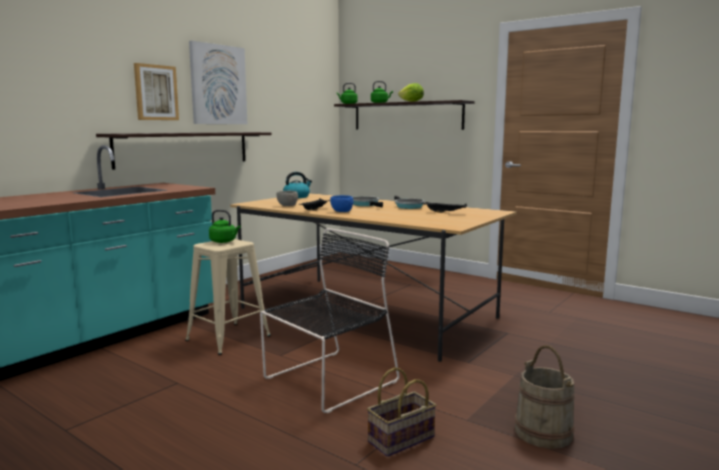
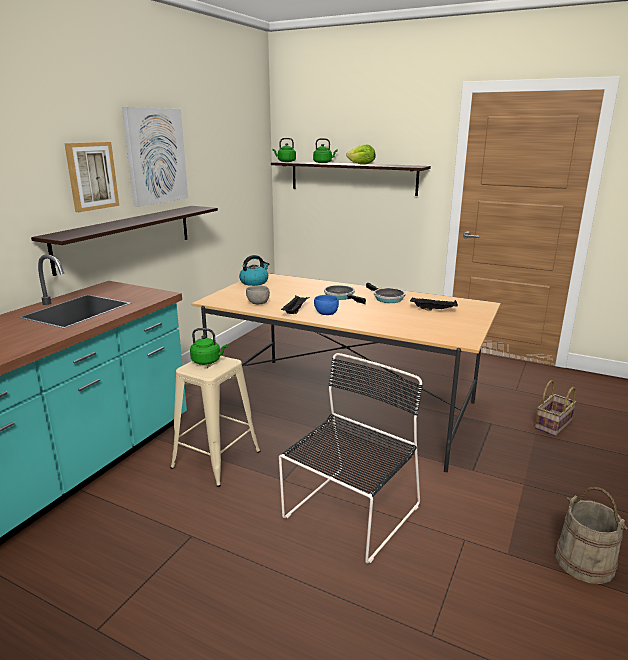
camera: 10 degrees left, 10 degrees up
basket [367,367,436,457] -> basket moved to [535,380,576,436]

